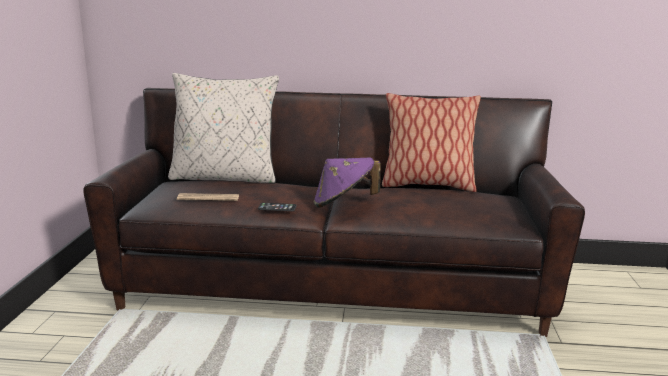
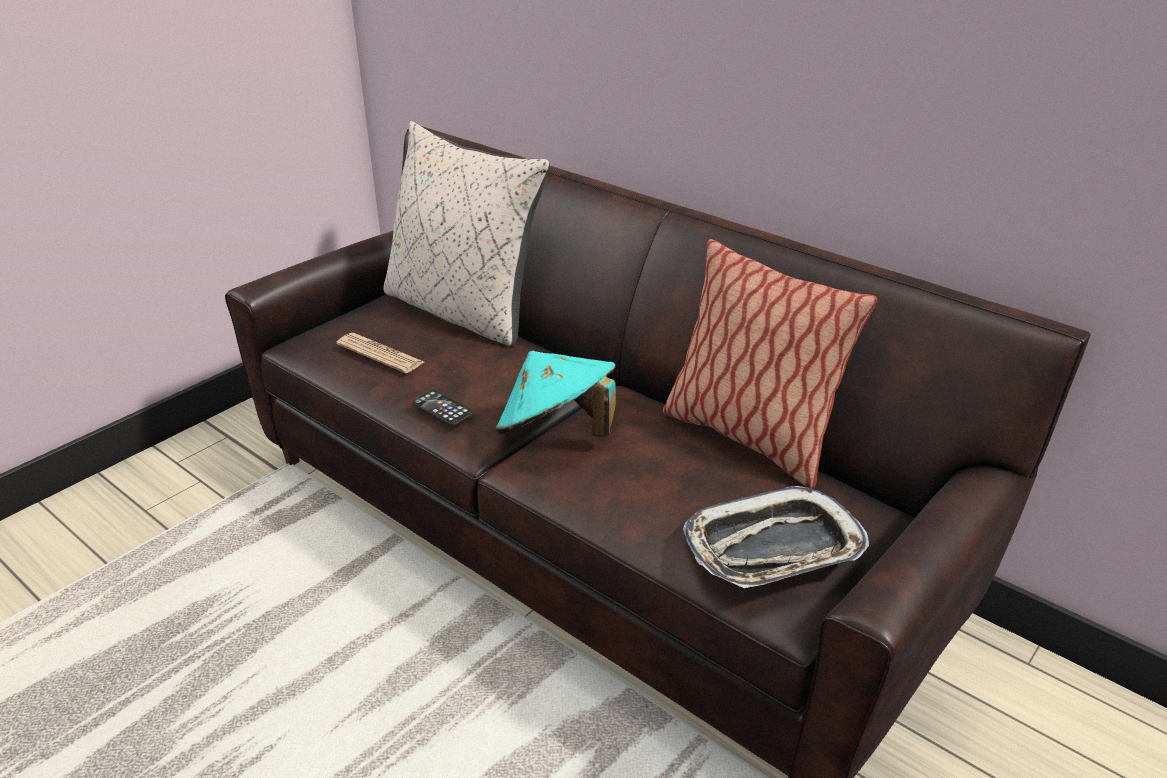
camera: 35 degrees right, 15 degrees up
purple hat [314,157,381,208] -> turquoise hat [496,351,616,437]
none -> tray [683,486,869,588]

